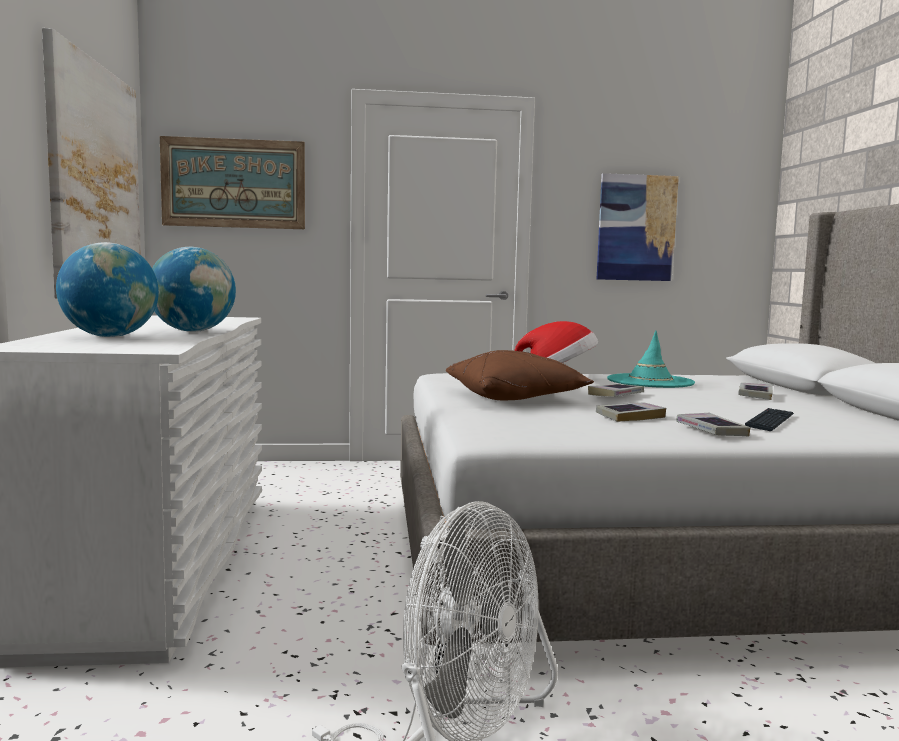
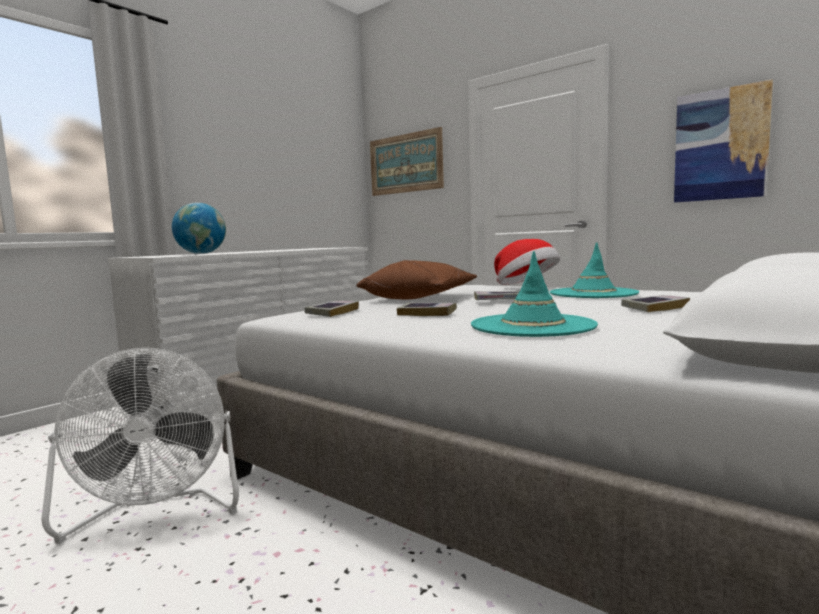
camera: 45 degrees right, 0 degrees up
picture [42,28,141,298] -> none
globe [152,247,236,332] -> none
book [676,413,750,436] -> book moved to [305,301,359,317]
keyboard [745,408,794,431] -> turquoise hat [471,251,598,337]

